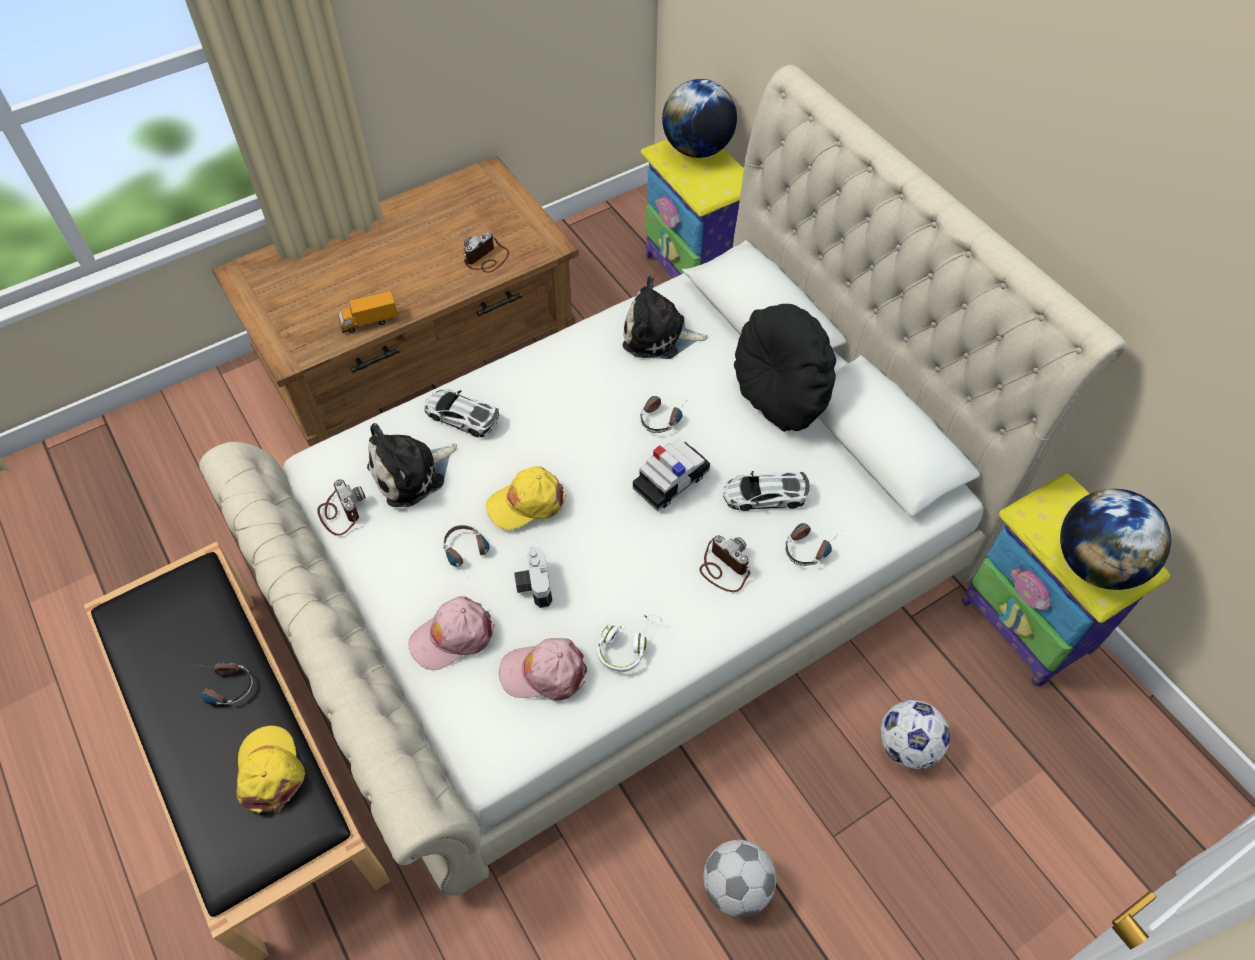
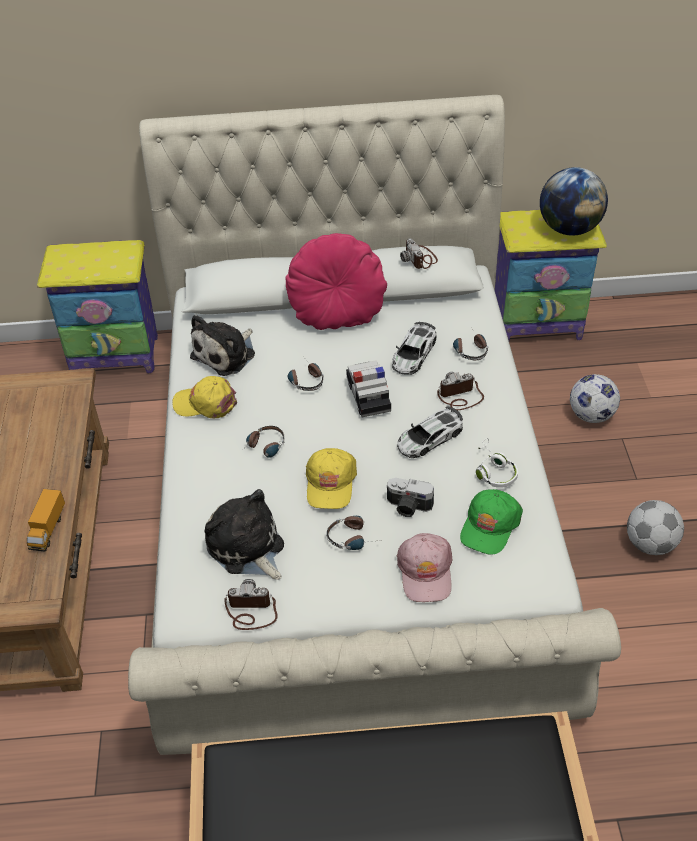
camera: 60 degrees left, 10 degrees down
headphones [198,661,253,705] -> headphones moved to [237,426,285,458]
yellow cap [236,726,305,813] -> yellow cap moved to [172,376,237,418]
plush toy [367,423,457,507] -> plush toy turned 150 degrees clockwise [204,489,284,580]
toy car [424,390,500,437] -> toy car moved to [397,406,463,458]
camera [464,232,509,273] -> camera moved to [400,238,438,269]
pink cap [499,638,587,701] -> green cap [460,489,523,555]
globe [662,79,737,158] -> none
black pillow [734,304,836,432] -> pink pillow [285,233,387,330]

